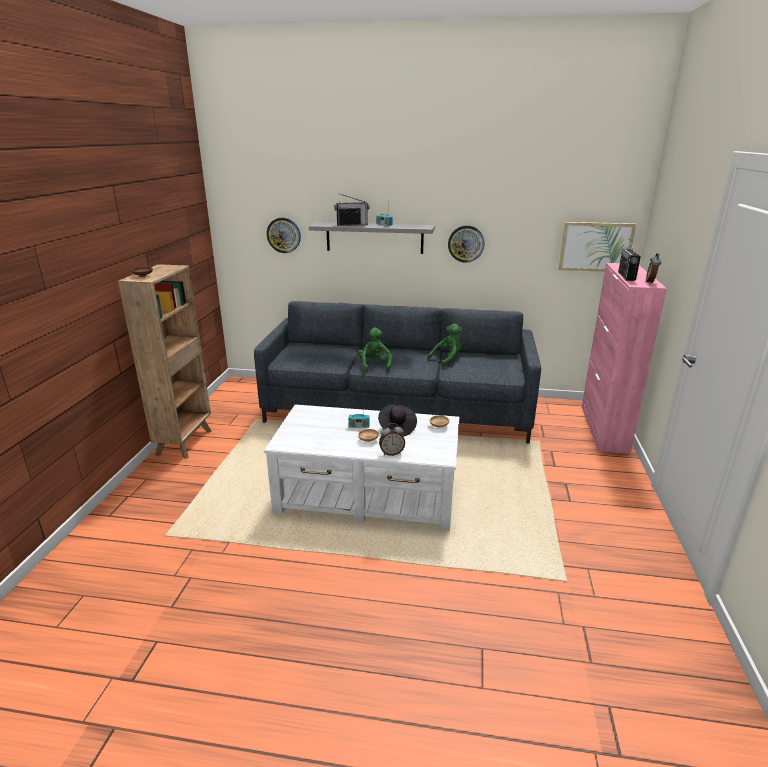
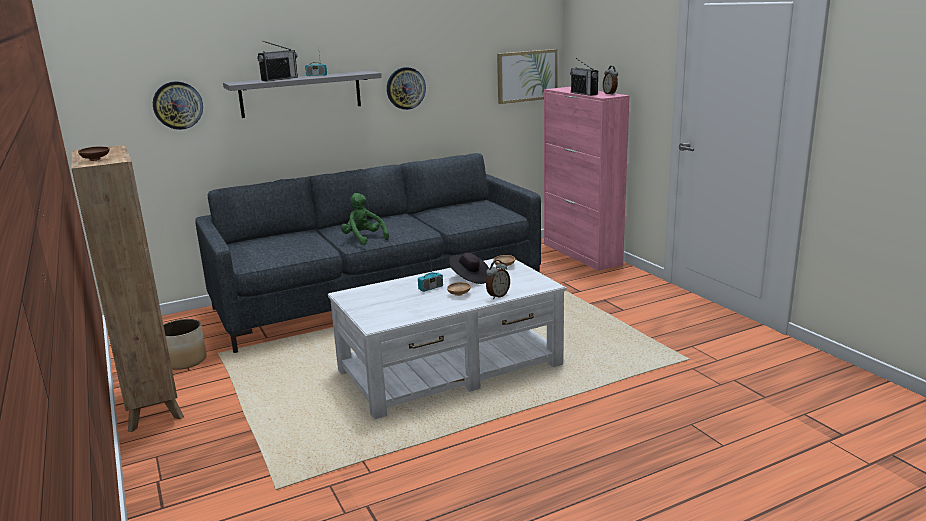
camera: 35 degrees left, 5 degrees down
green plush toy [428,324,462,367] -> none
none -> planter [163,319,207,370]

